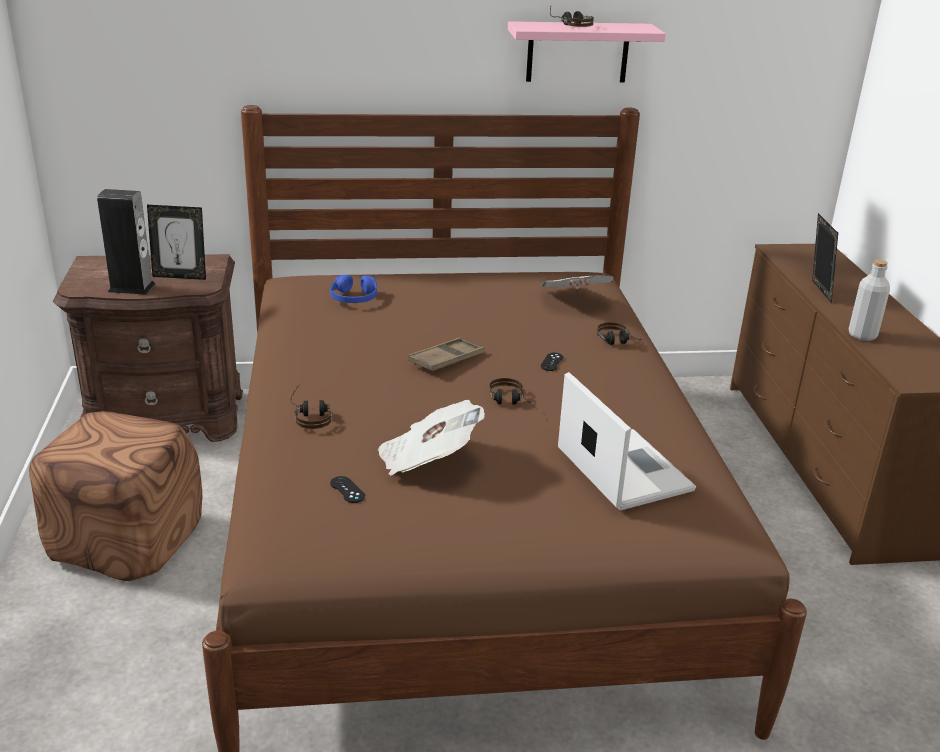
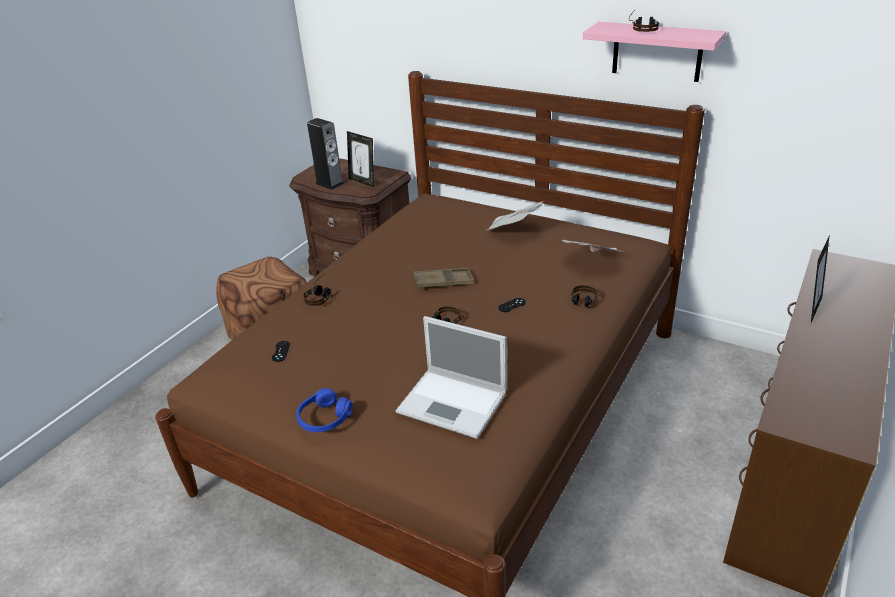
camera: 40 degrees right, 5 degrees up
blue headphones [330,275,377,303] -> blue headphones moved to [296,388,352,432]
newspaper [378,400,485,476] -> newspaper moved to [487,201,544,230]
laptop [558,372,696,511] -> laptop turned 105 degrees clockwise [395,316,507,439]
grey bottle [849,259,890,341] -> none

